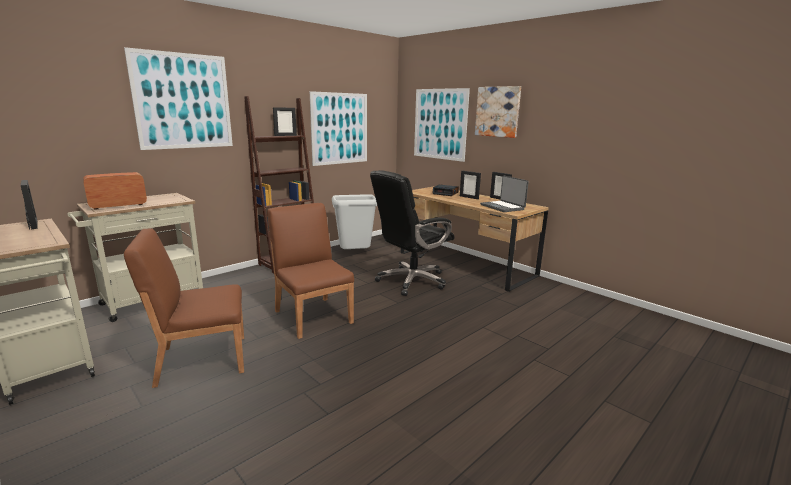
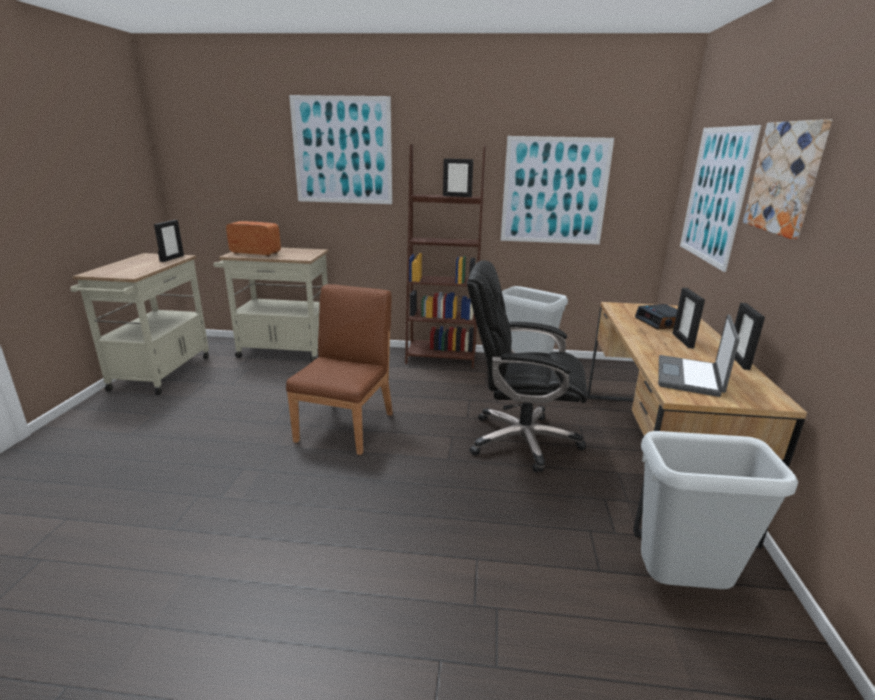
camera: 50 degrees right, 5 degrees up
brown chair [124,229,244,388] -> none
none -> grey trash can [641,431,798,589]

